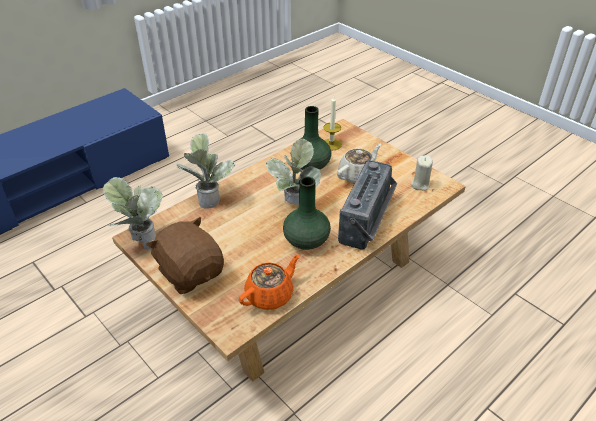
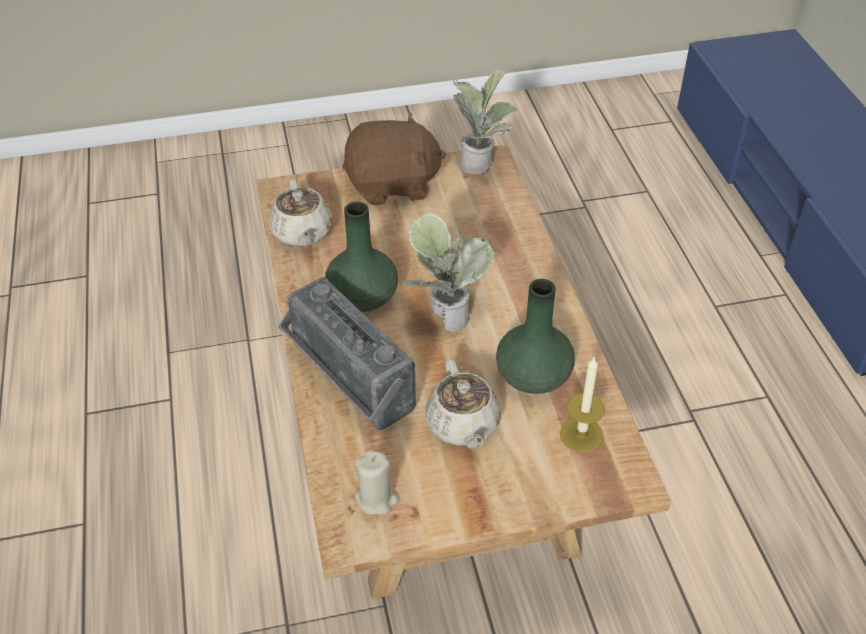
camera: 120 degrees right, 5 degrees up
potted plant [176,133,235,208] -> none
orange teapot [239,254,300,310] -> beige teapot [269,179,332,246]

